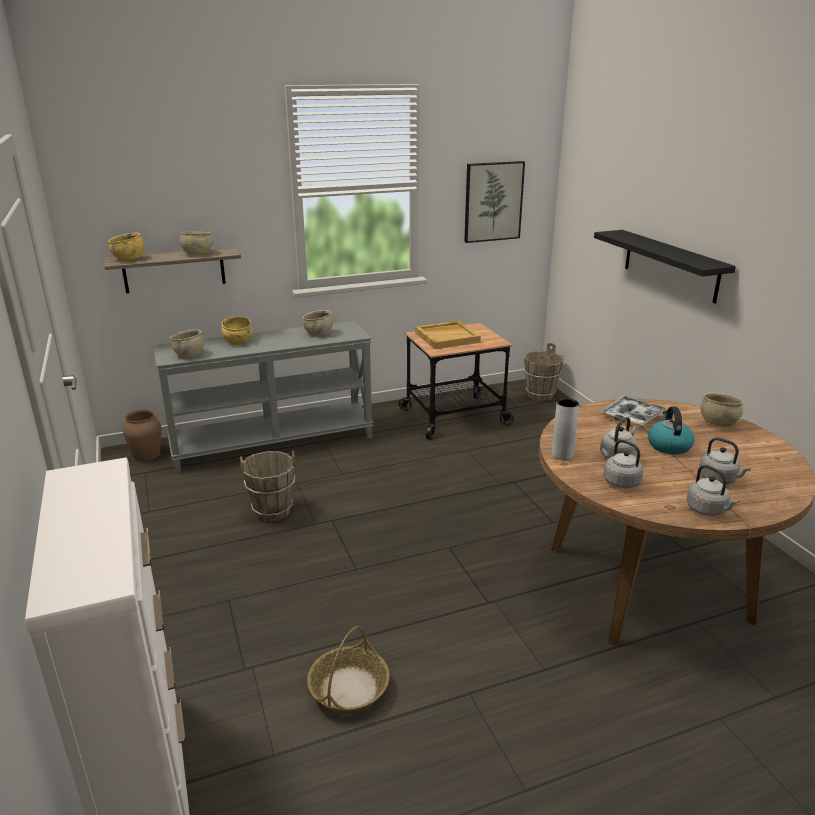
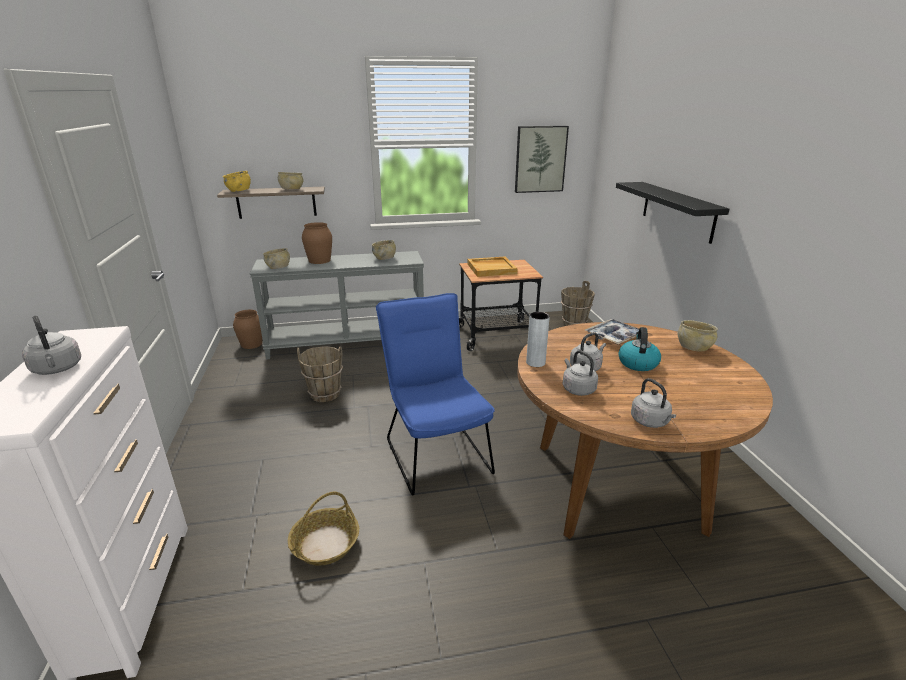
camera: 10 degrees right, 0 degrees up
yellow bowl [221,316,253,345] -> brown vase [302,222,332,264]
grey kettle [699,437,751,484] -> grey kettle moved to [22,316,81,375]
none -> blue chair [376,293,495,496]

